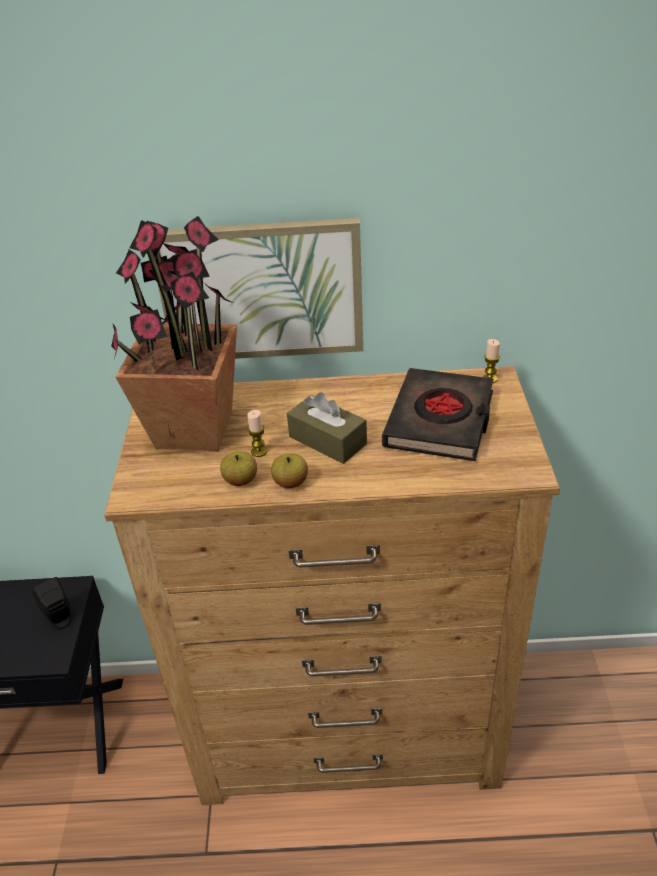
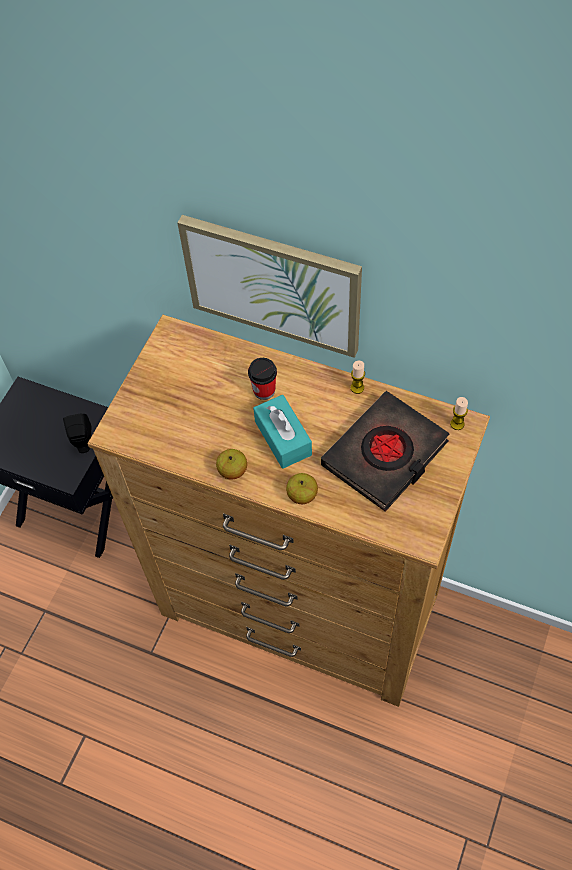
camera: 25 degrees right, 20 degrees up
potted plant [111,216,237,451] -> none
apple [220,451,257,486] -> apple moved to [286,473,318,504]
candle [247,410,267,457] -> candle moved to [351,361,365,394]
brown tissue box [287,392,367,464] -> turquoise tissue box [253,395,312,469]
none -> cup [248,358,277,400]

